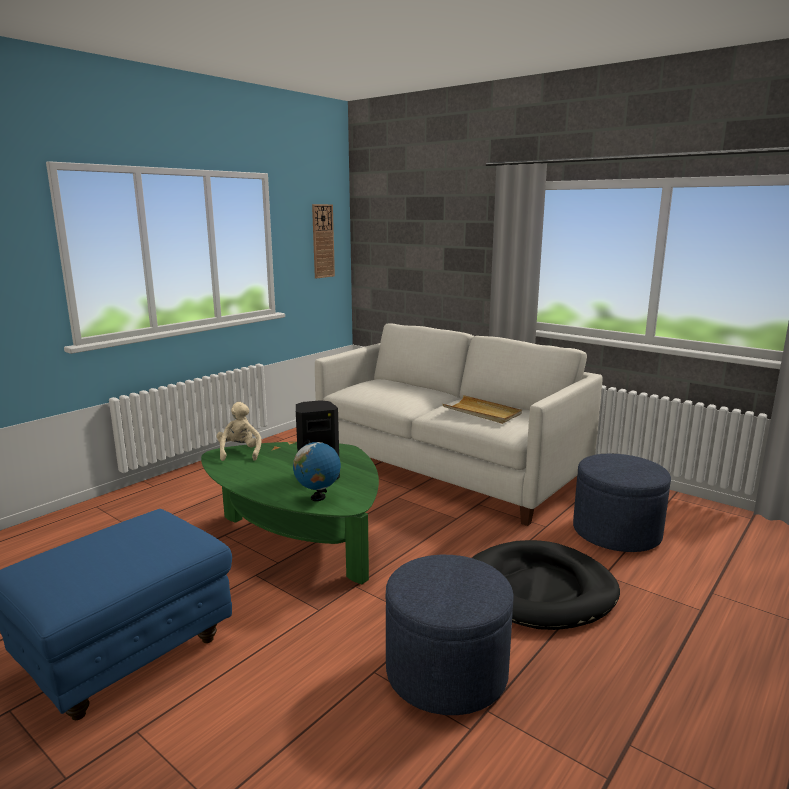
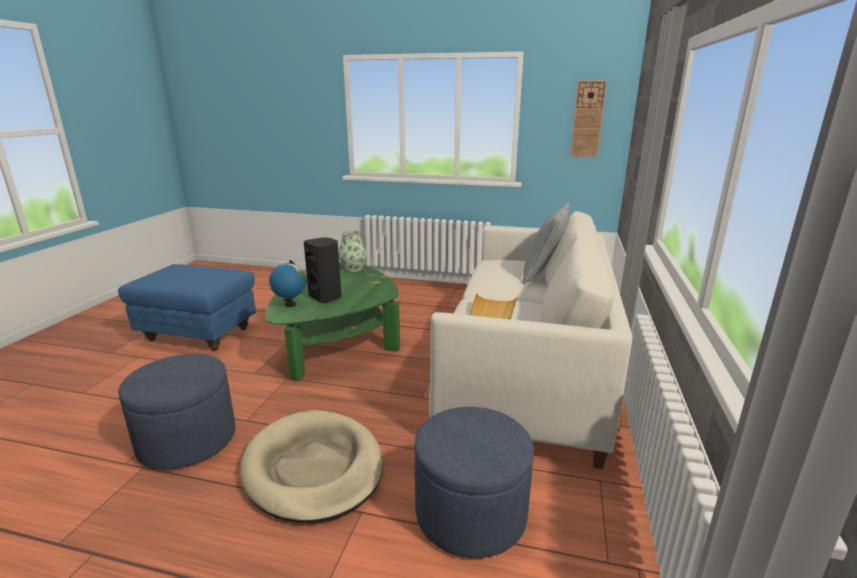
camera: 65 degrees right, 5 degrees up
beige plush toy [217,402,261,461] -> vase [339,231,366,272]
black dog bed [472,540,620,630] -> beige dog bed [240,410,383,523]
none -> pillow [522,203,570,284]

